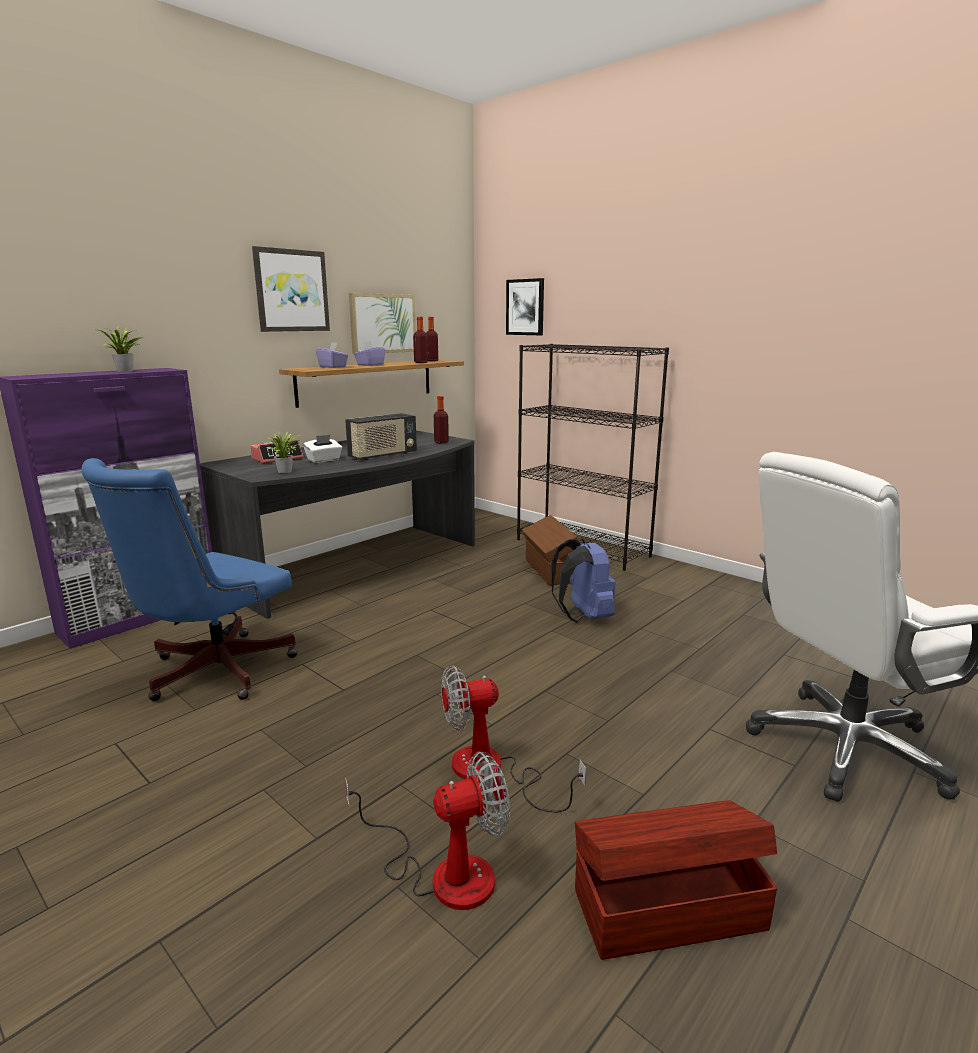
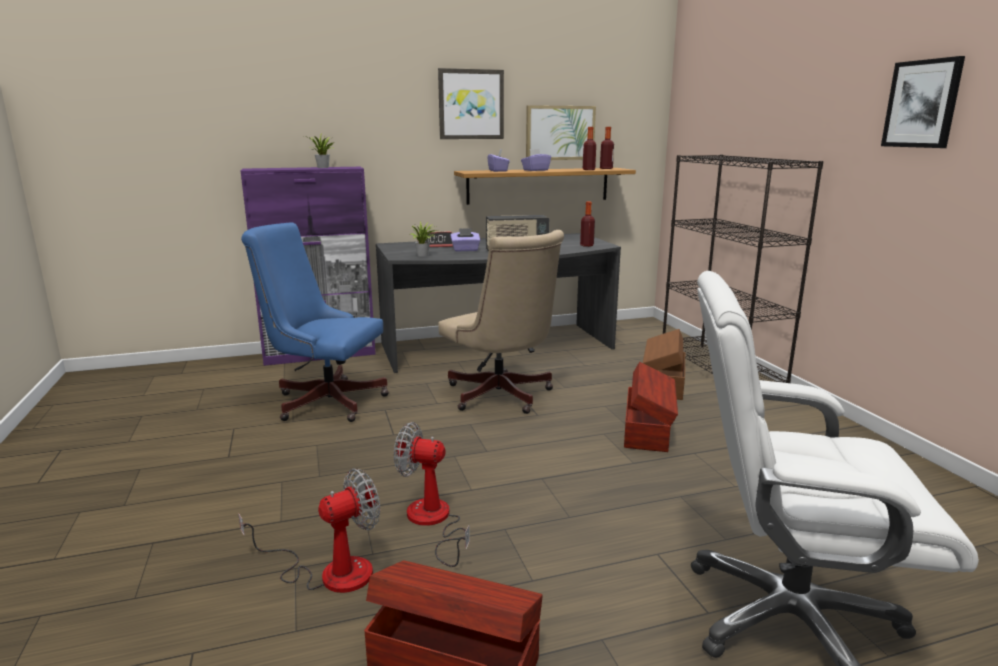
camera: 30 degrees right, 0 degrees up
blue office chair [81,458,298,701] -> blue office chair turned 45 degrees clockwise [241,222,389,422]
white tissue box [303,435,342,463] -> purple tissue box [450,228,480,251]
fan [345,752,510,910] -> fan turned 45 degrees counterclockwise [238,468,380,593]
picture [506,278,544,335] -> picture moved to [881,56,965,148]
blue backpack [551,539,615,622] -> brown storage box [624,362,678,452]
none -> beige office chair [438,230,564,414]

